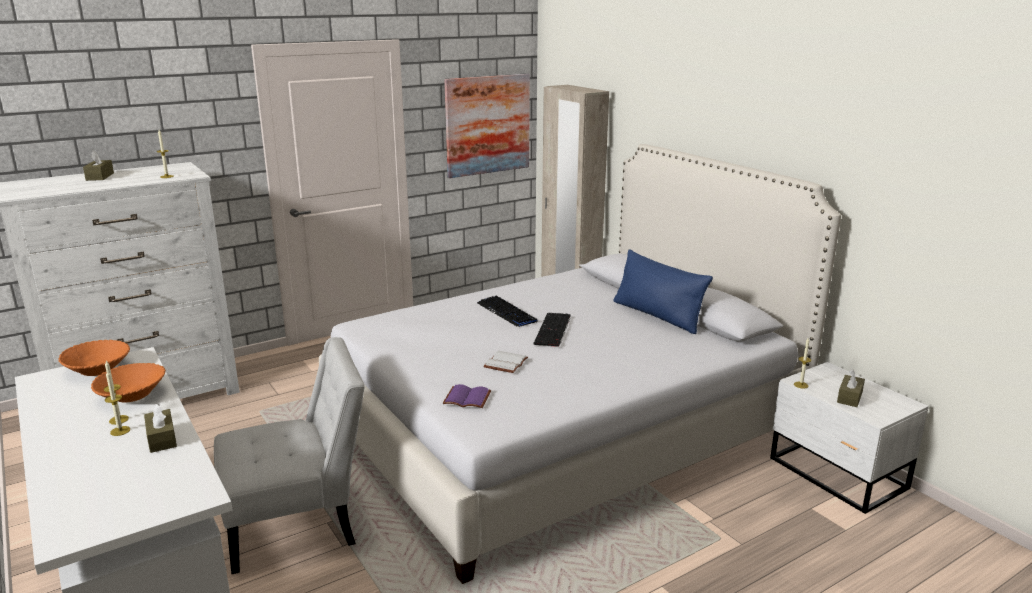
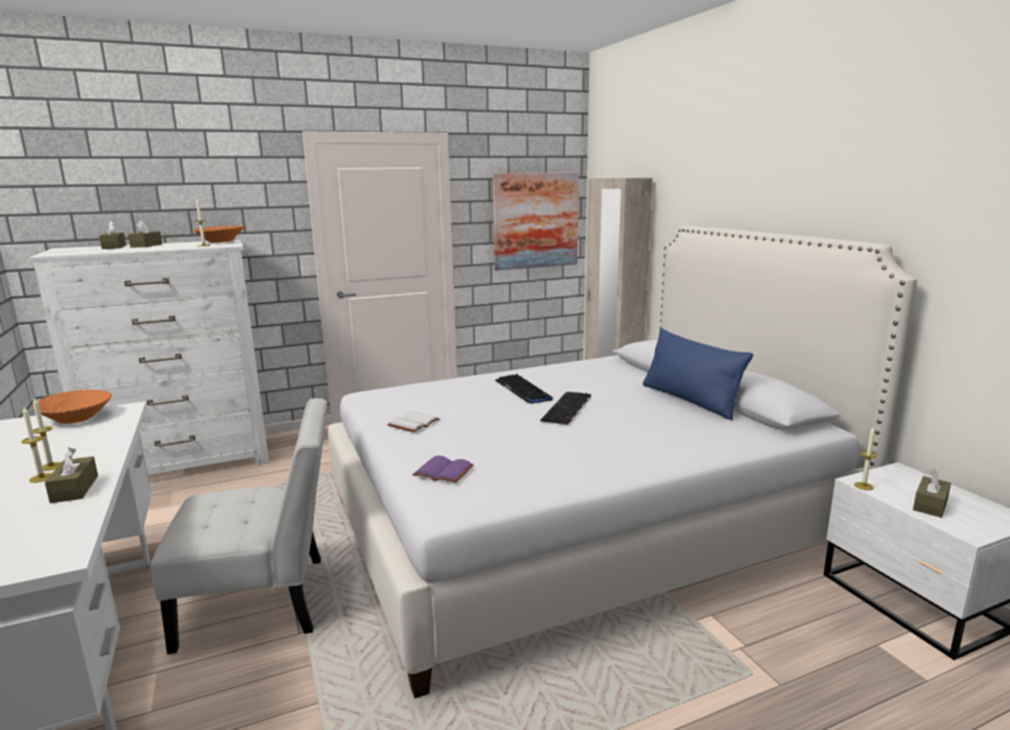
camera: 10 degrees right, 5 degrees down
orange bowl [91,363,166,402] -> orange bowl moved to [193,226,244,243]
white book [483,351,528,373] -> white book moved to [388,411,440,432]
none -> brown tissue box [99,221,126,249]

